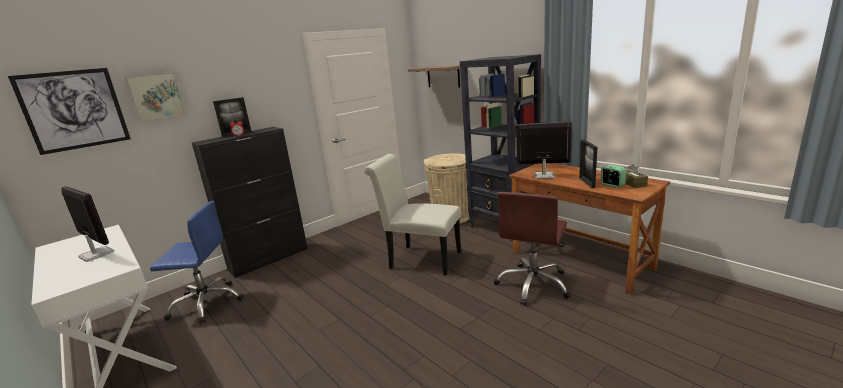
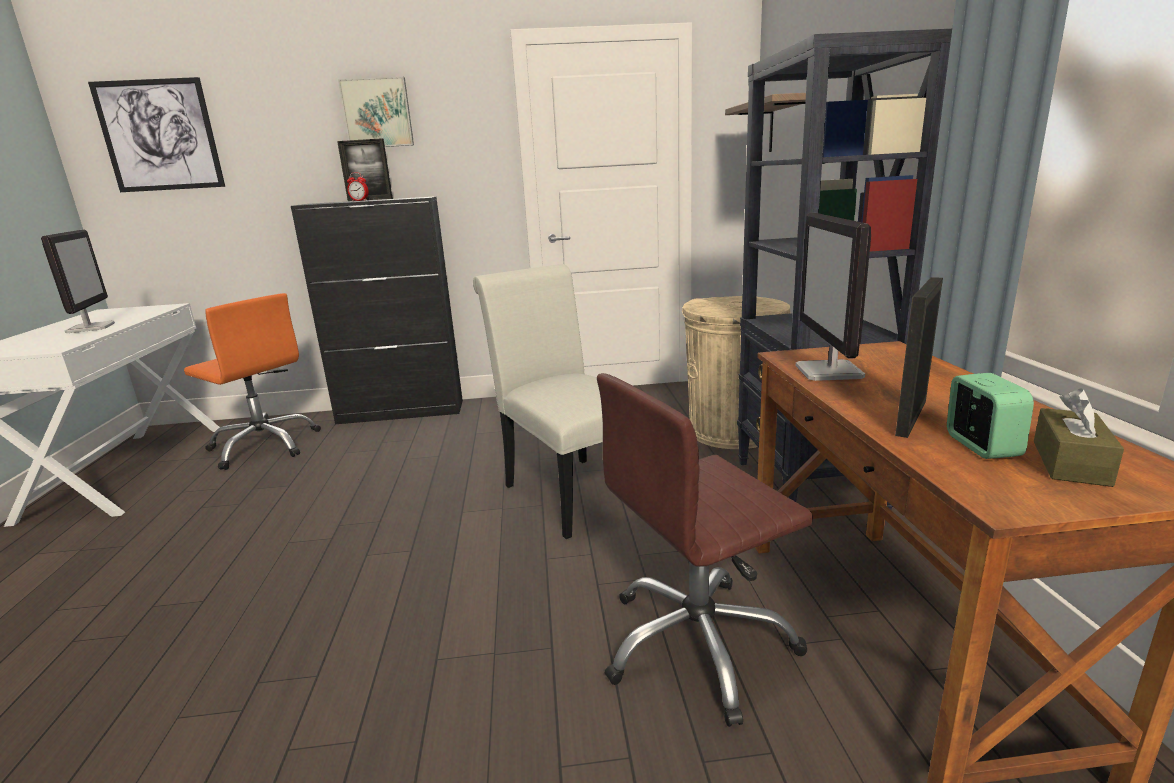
camera: 35 degrees right, 0 degrees up
picture [124,72,186,121] -> picture moved to [338,77,414,147]
blue office chair [150,201,243,324] -> orange office chair [184,293,321,470]
monitor [517,121,572,179] -> monitor turned 135 degrees counterclockwise [796,213,871,381]

